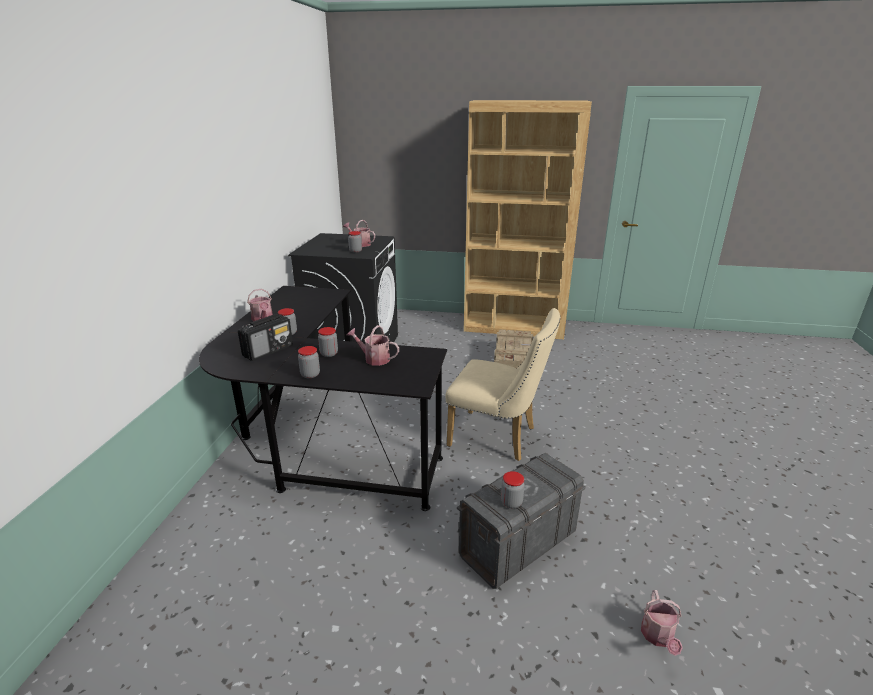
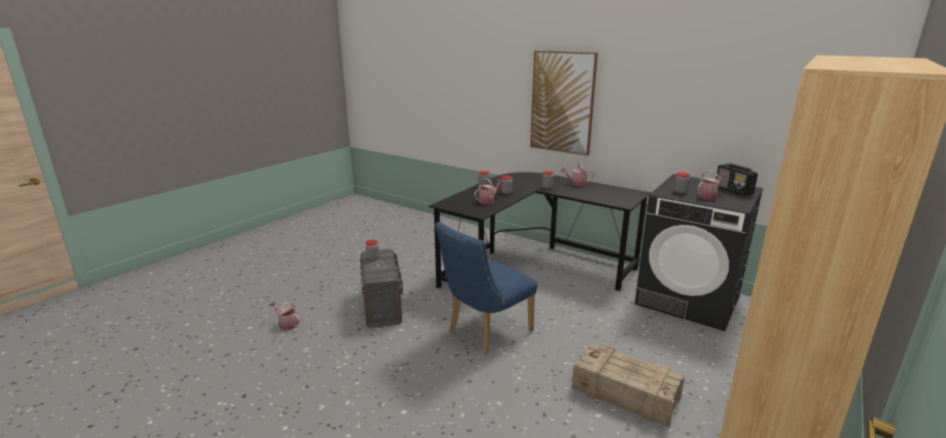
camera: 115 degrees right, 5 degrees down
radio [238,314,293,361] -> radio moved to [716,163,758,196]
beige chair [445,308,560,461] -> blue chair [435,222,537,355]
none -> picture [530,51,598,156]

